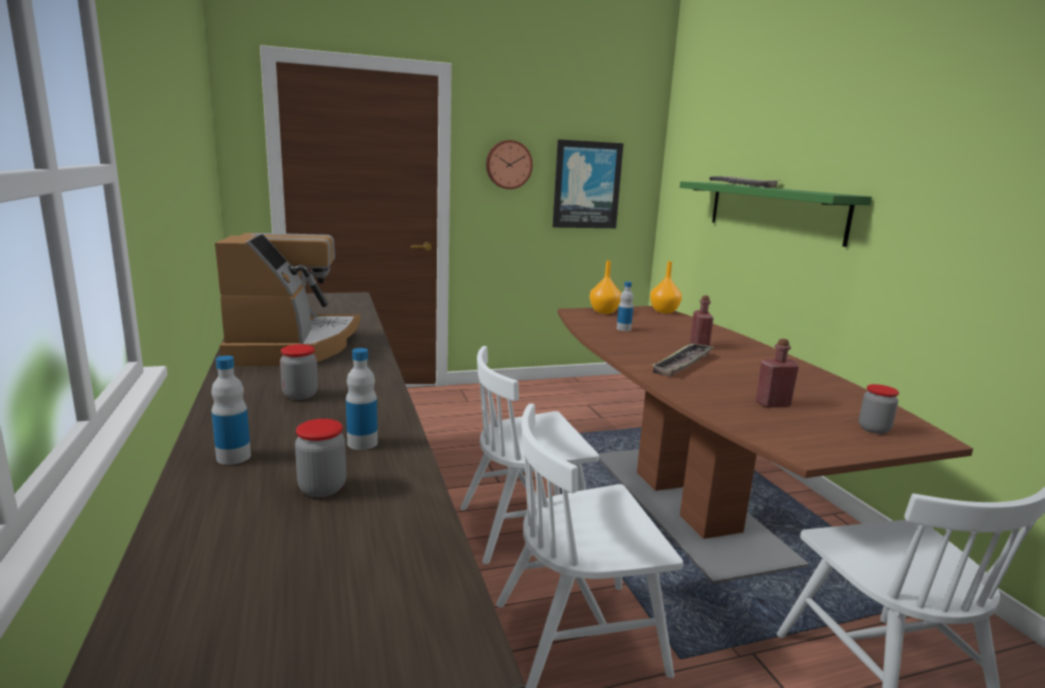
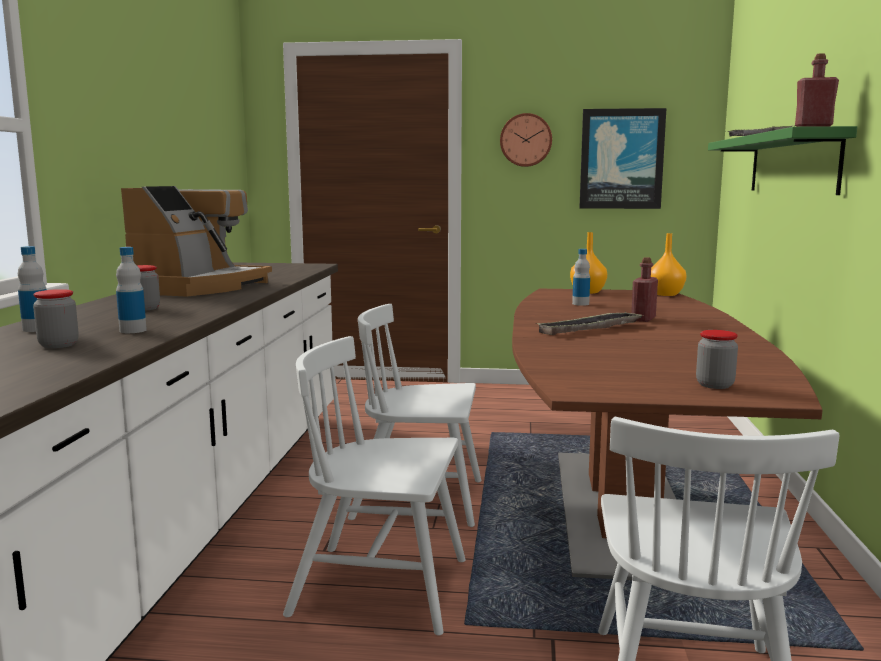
camera: 25 degrees right, 5 degrees down
red bottle [756,339,799,408] -> red bottle moved to [795,53,839,127]

